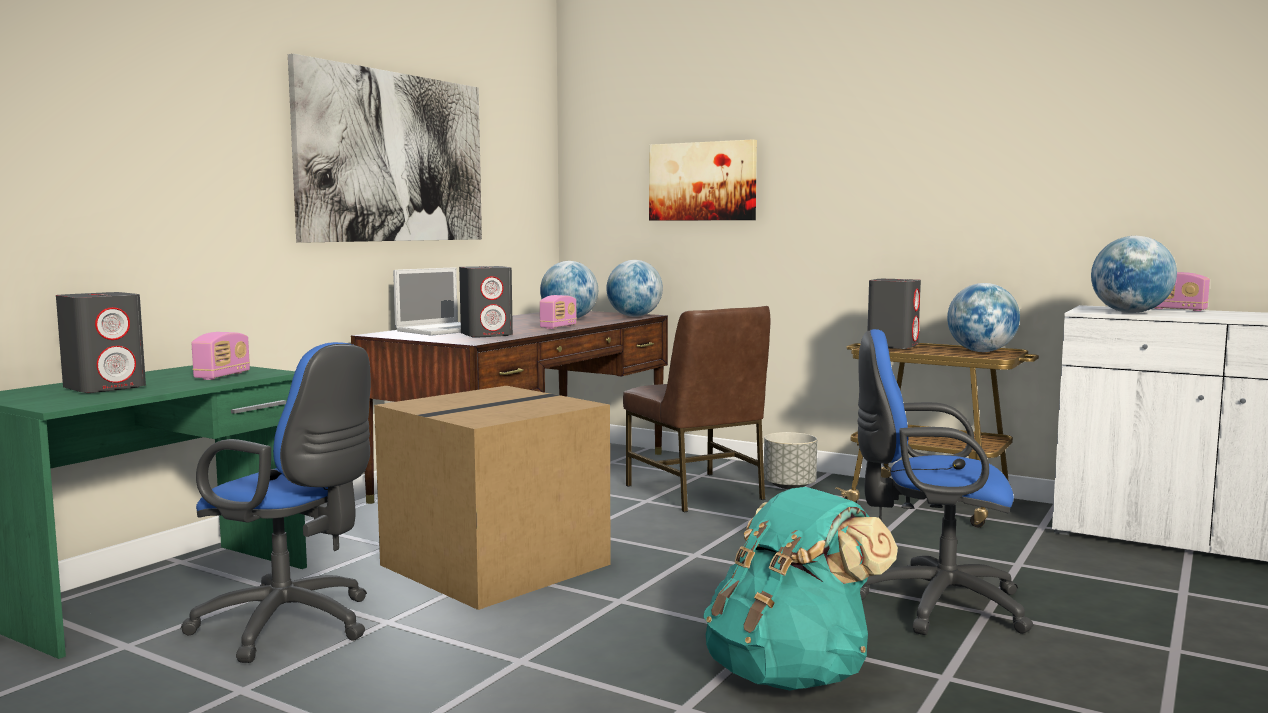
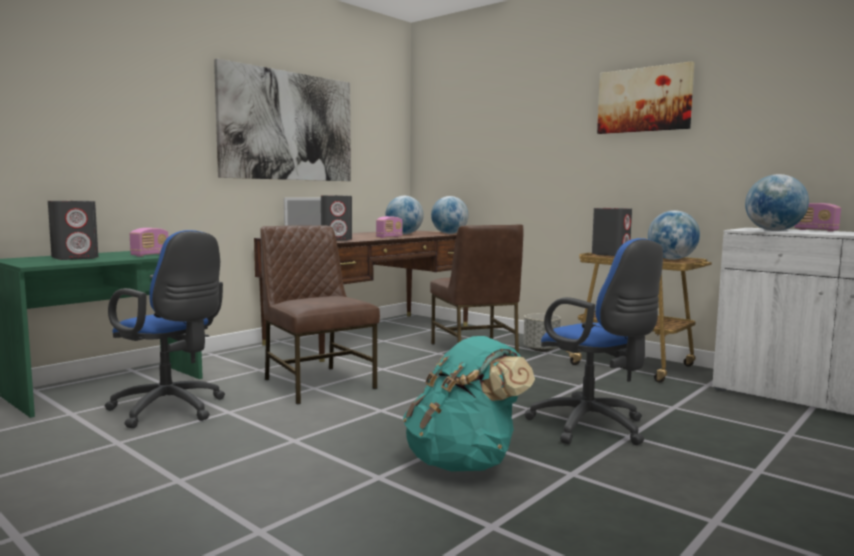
camera: 10 degrees right, 0 degrees up
cardboard box [374,386,611,610] -> brown chair [261,225,380,405]
picture [649,139,757,221] -> picture moved to [597,61,695,134]
blue office chair [858,329,1033,635] -> blue office chair turned 150 degrees counterclockwise [525,238,663,445]

